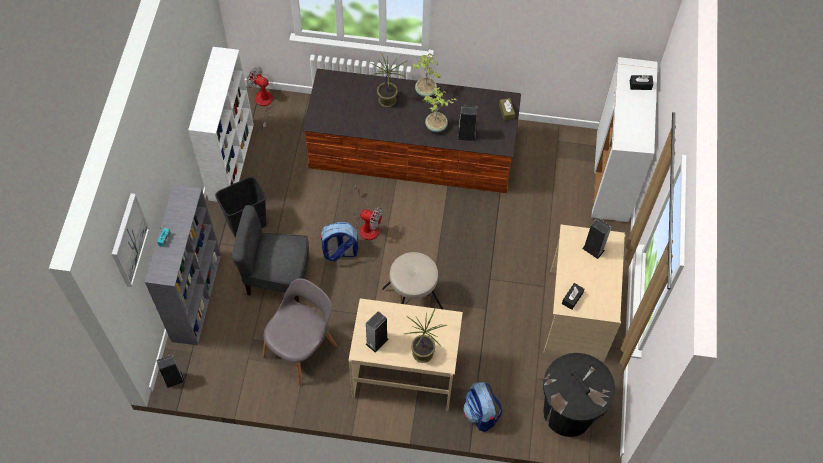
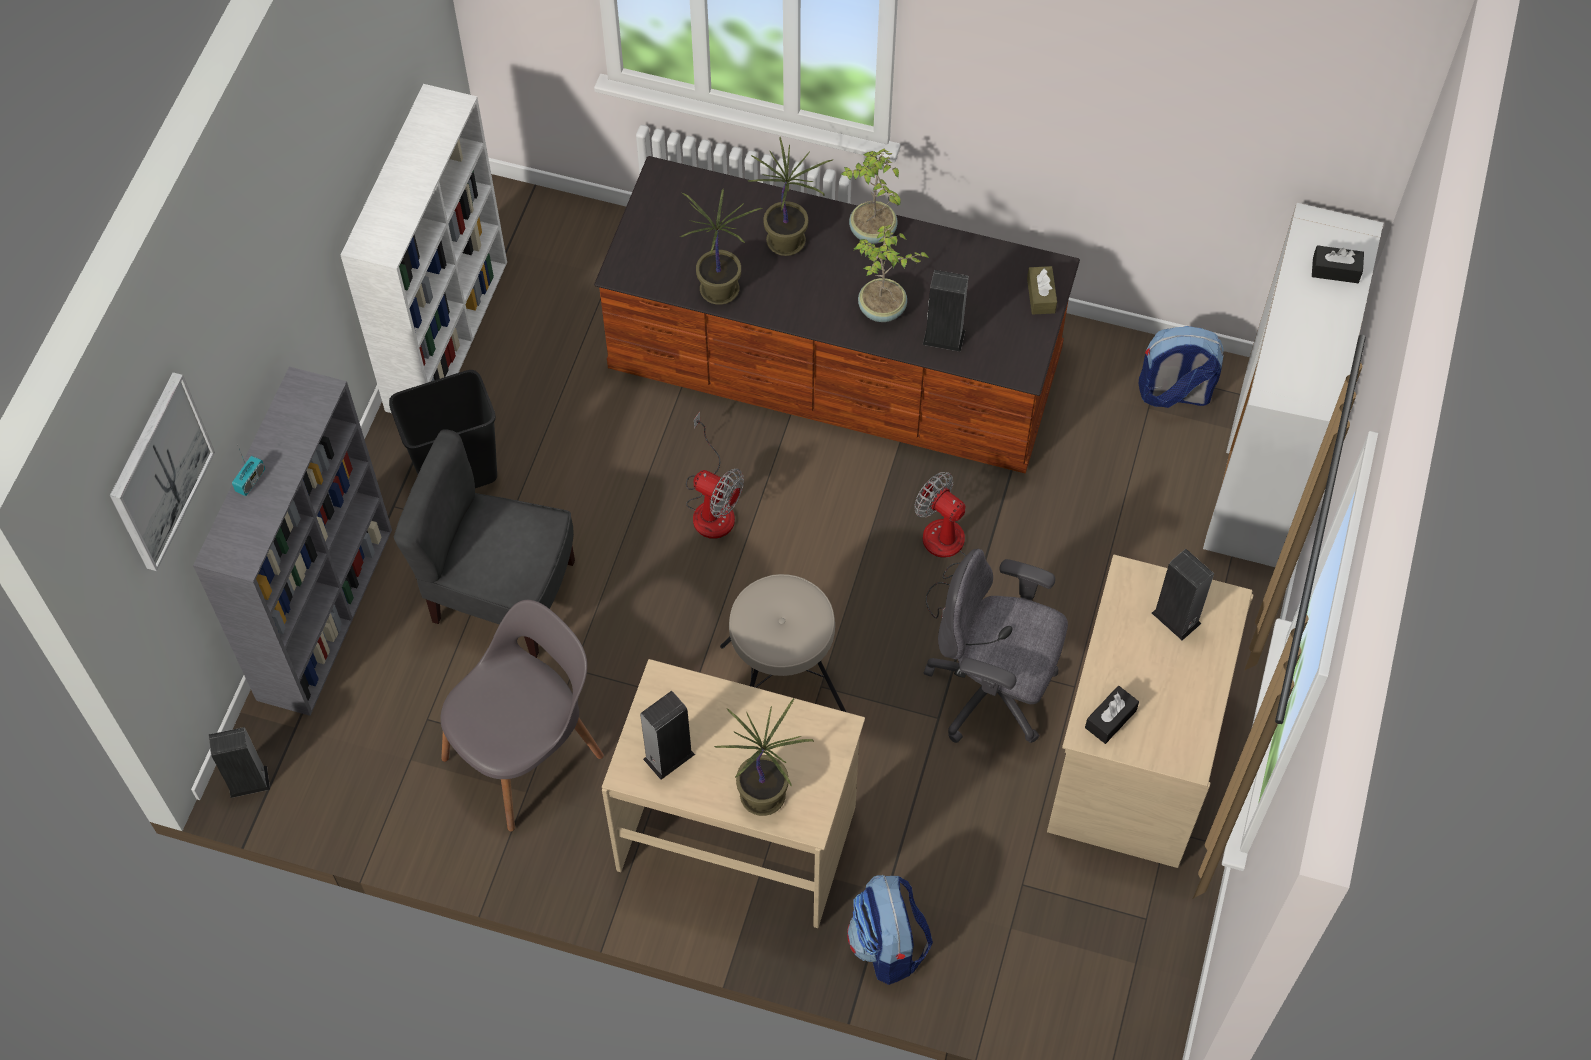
camera: 10 degrees right, 0 degrees up
fan [247,67,275,130] -> fan moved to [914,472,967,619]
backpack [320,222,359,261] -> backpack moved to [1139,326,1224,408]
black trash can [543,353,615,437] -> none
none -> potted plant [680,189,762,305]
none -> grey office chair [923,548,1068,743]

